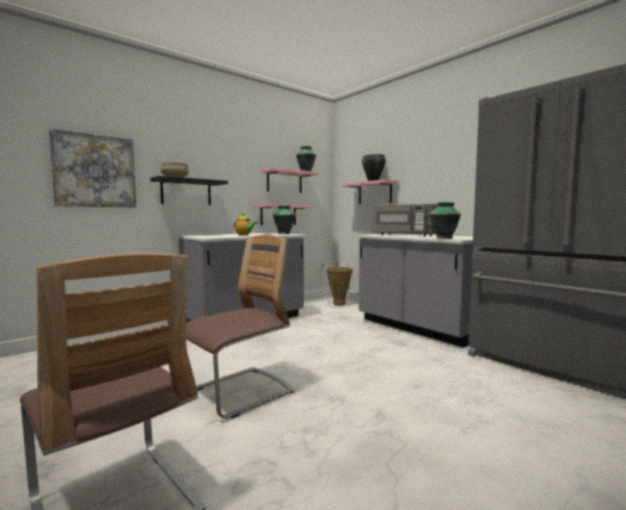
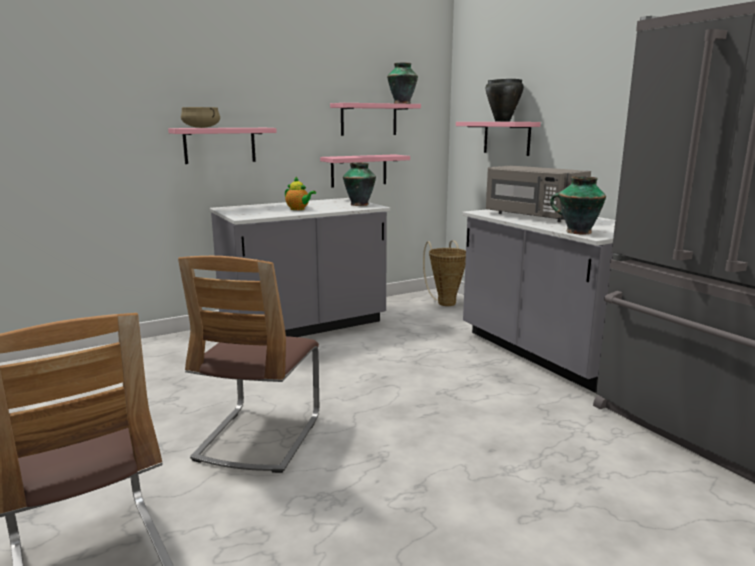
camera: 10 degrees right, 10 degrees up
picture [49,129,136,208] -> none
black shelf [150,176,228,205] -> pink shelf [168,128,277,164]
chair [186,235,294,419] -> chair turned 135 degrees clockwise [178,256,319,473]

